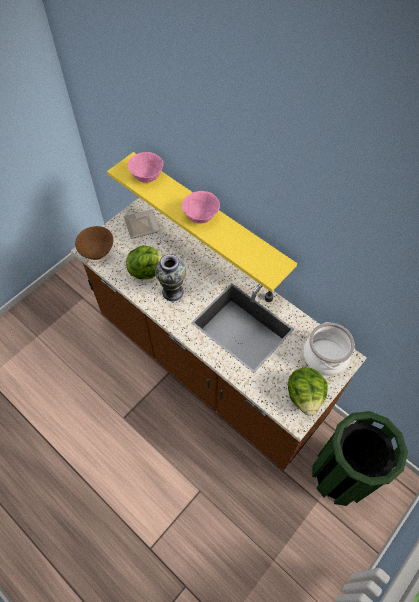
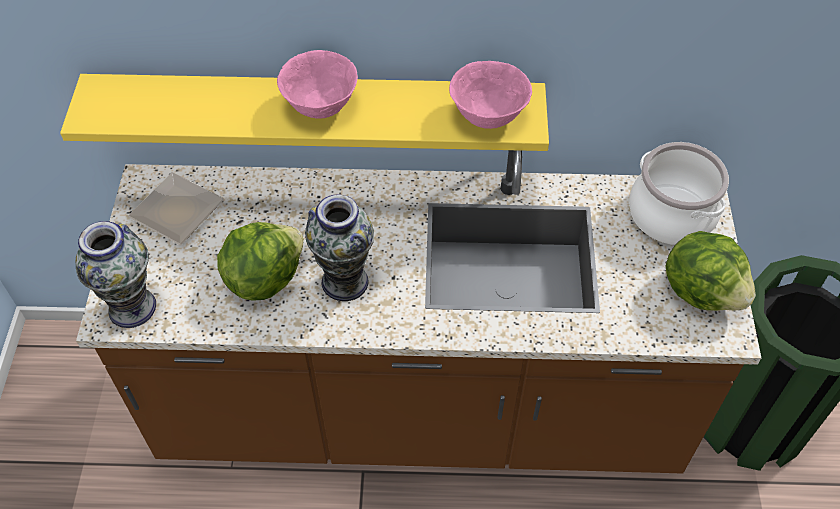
camera: 40 degrees left, 5 degrees down
brown bowl [75,226,113,260] -> vase [76,221,156,328]
pink bowl [128,152,163,183] -> pink bowl moved to [449,61,532,129]

